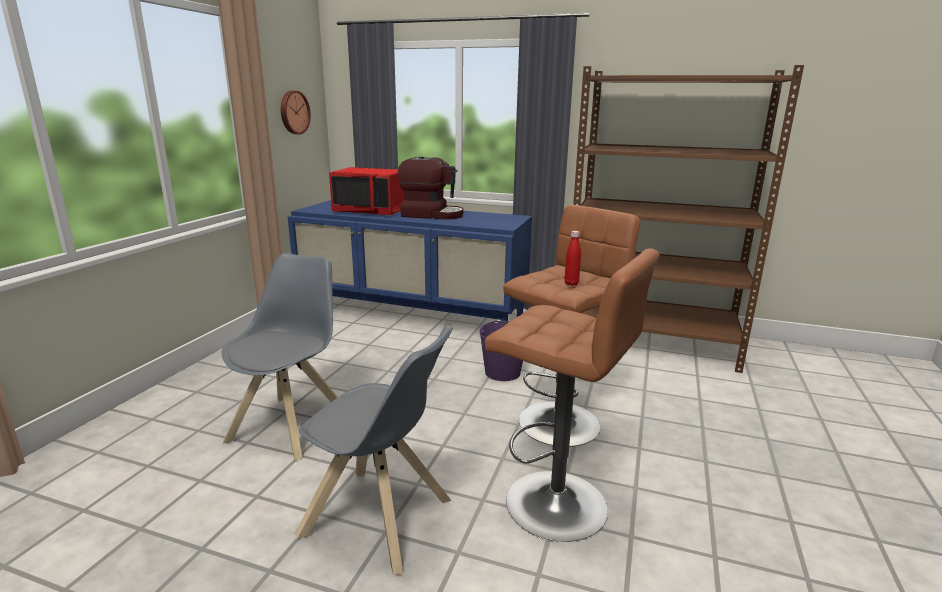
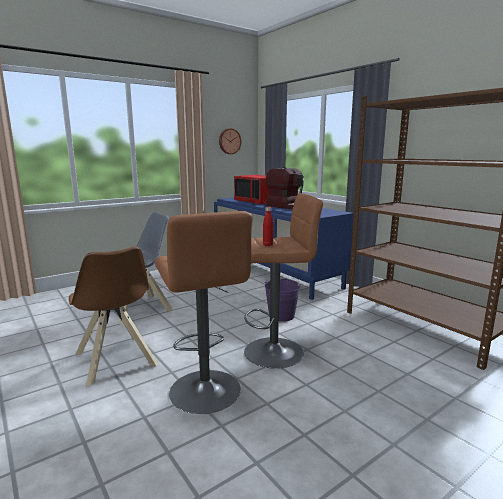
camera: 35 degrees right, 5 degrees down
grey chair [295,325,453,575] -> brown chair [69,246,158,386]

